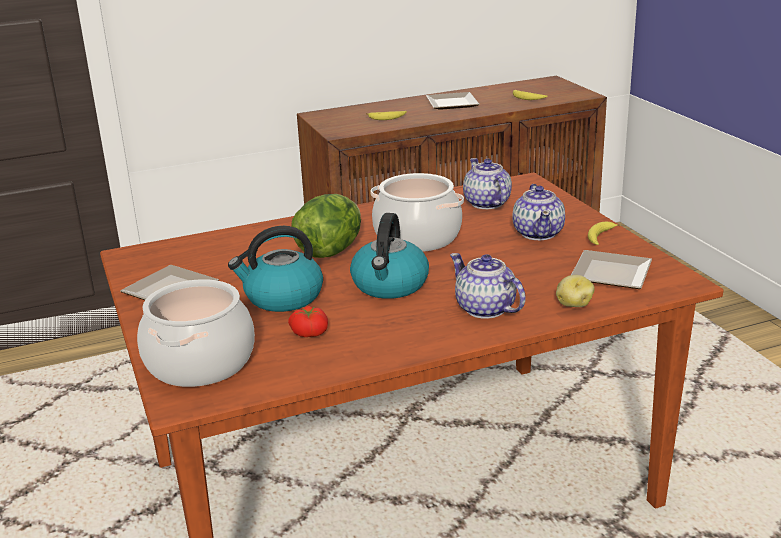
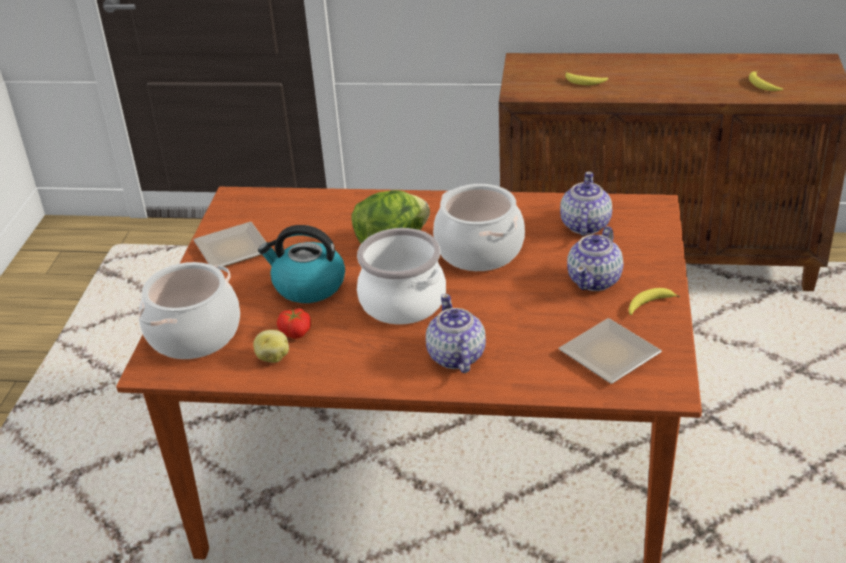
camera: 30 degrees right, 10 degrees up
kettle [350,213,429,299] -> cooking pot [357,228,446,325]
plate [426,92,480,110] -> none
potato [556,275,595,307] -> potato moved to [253,330,289,363]

